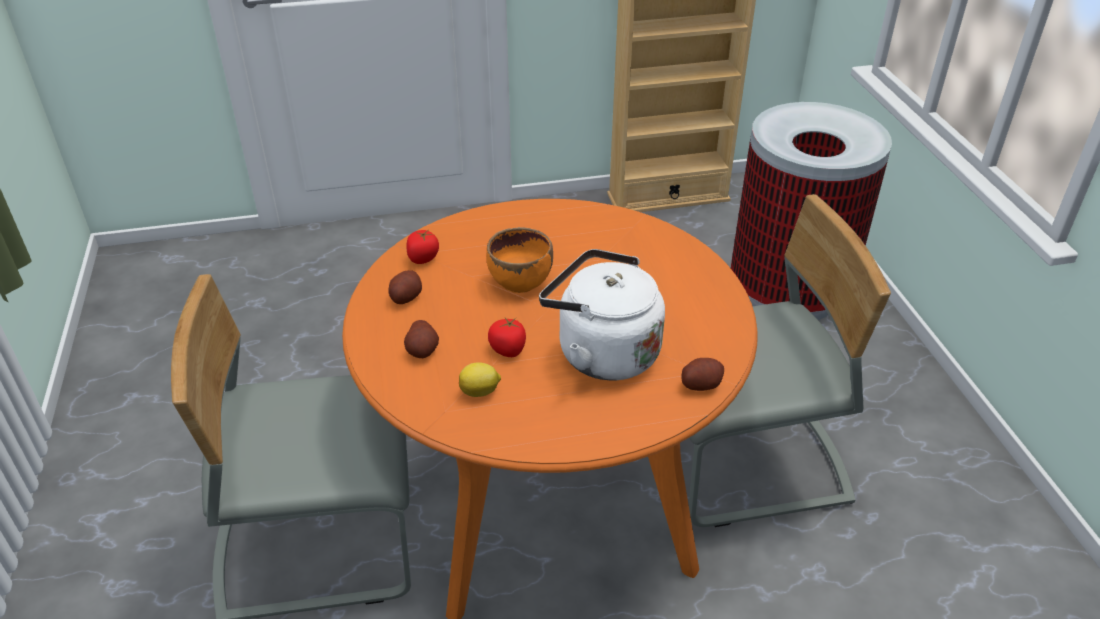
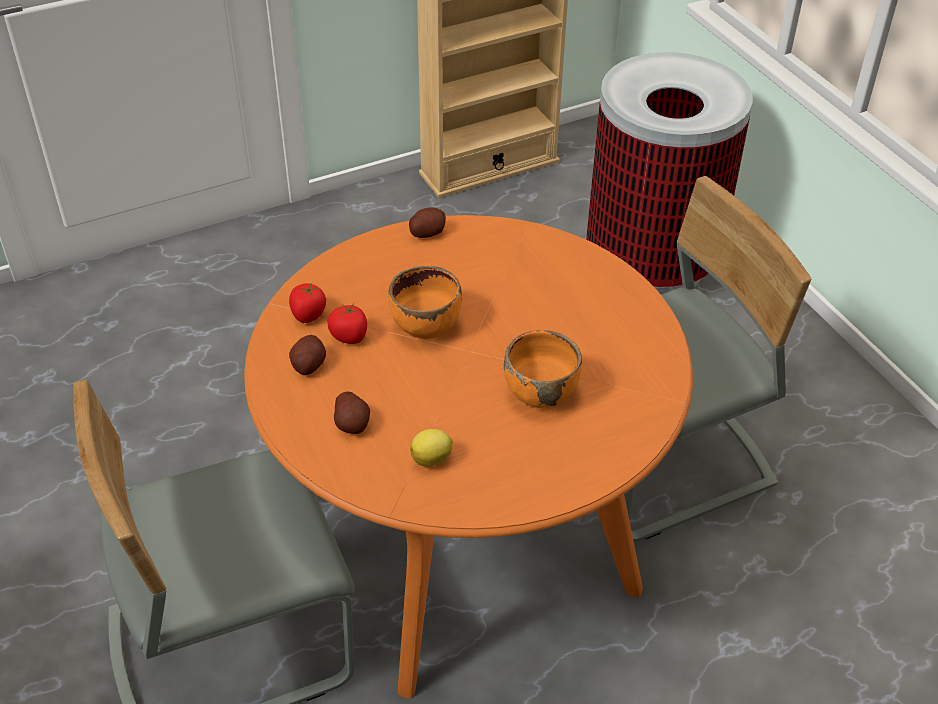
camera: 15 degrees left, 5 degrees up
tomato [488,317,526,357] -> tomato moved to [327,303,367,344]
white kettle [539,249,665,381] -> orange bowl [504,330,582,407]
potato [681,358,724,391] -> potato moved to [409,208,446,238]

